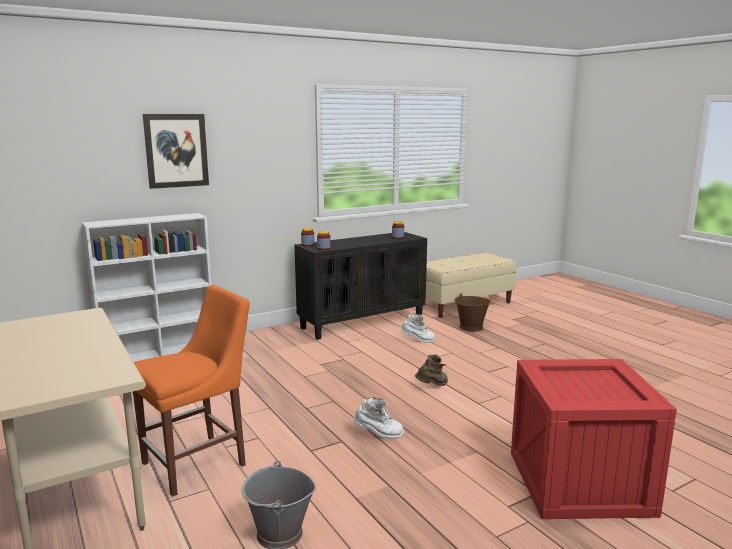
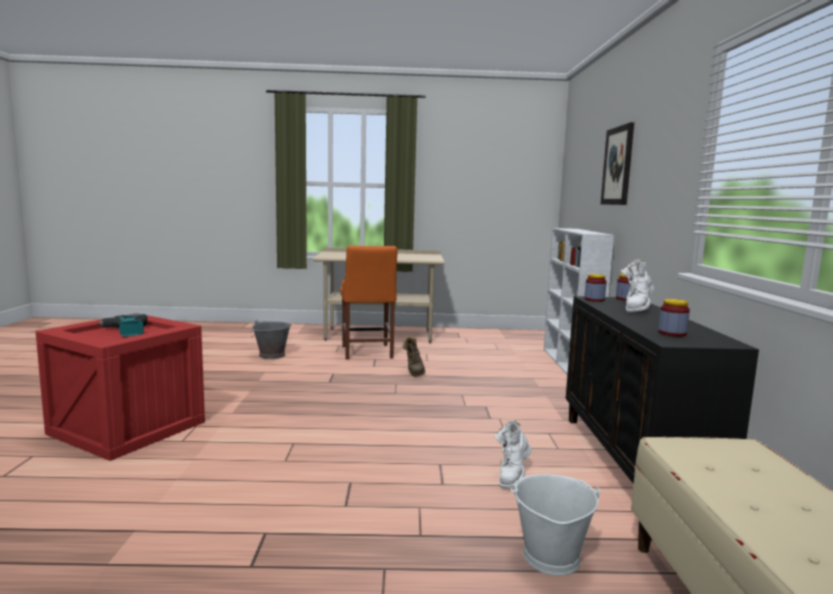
camera: 120 degrees right, 5 degrees down
white boot [354,397,404,439] -> white boot moved to [621,259,654,312]
brown boot [415,354,448,386] -> brown boot moved to [403,337,425,377]
brown bucket [455,293,490,332] -> white bucket [511,474,601,576]
none -> power drill [97,314,148,337]

